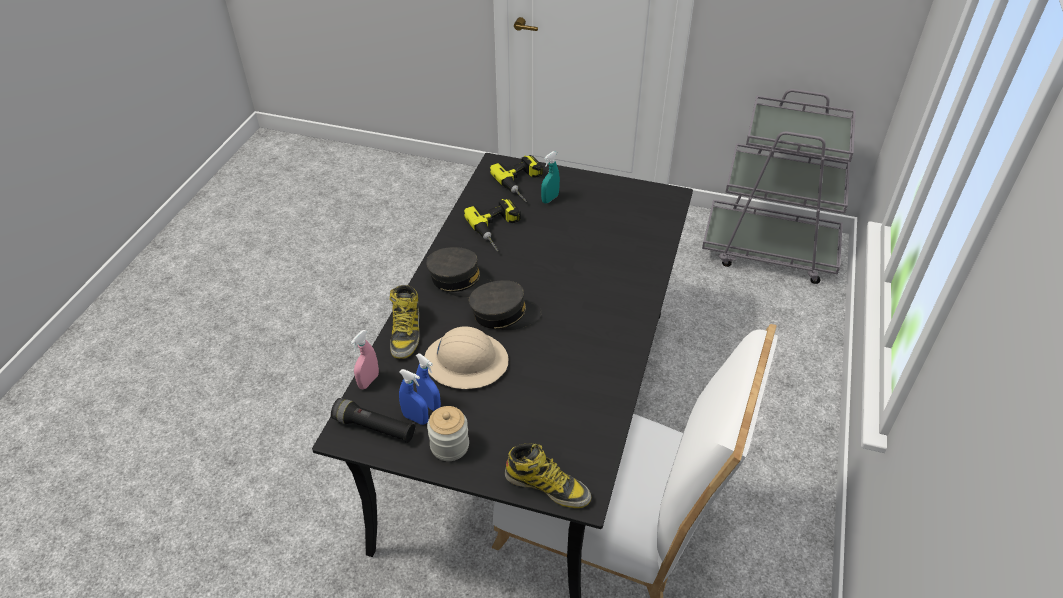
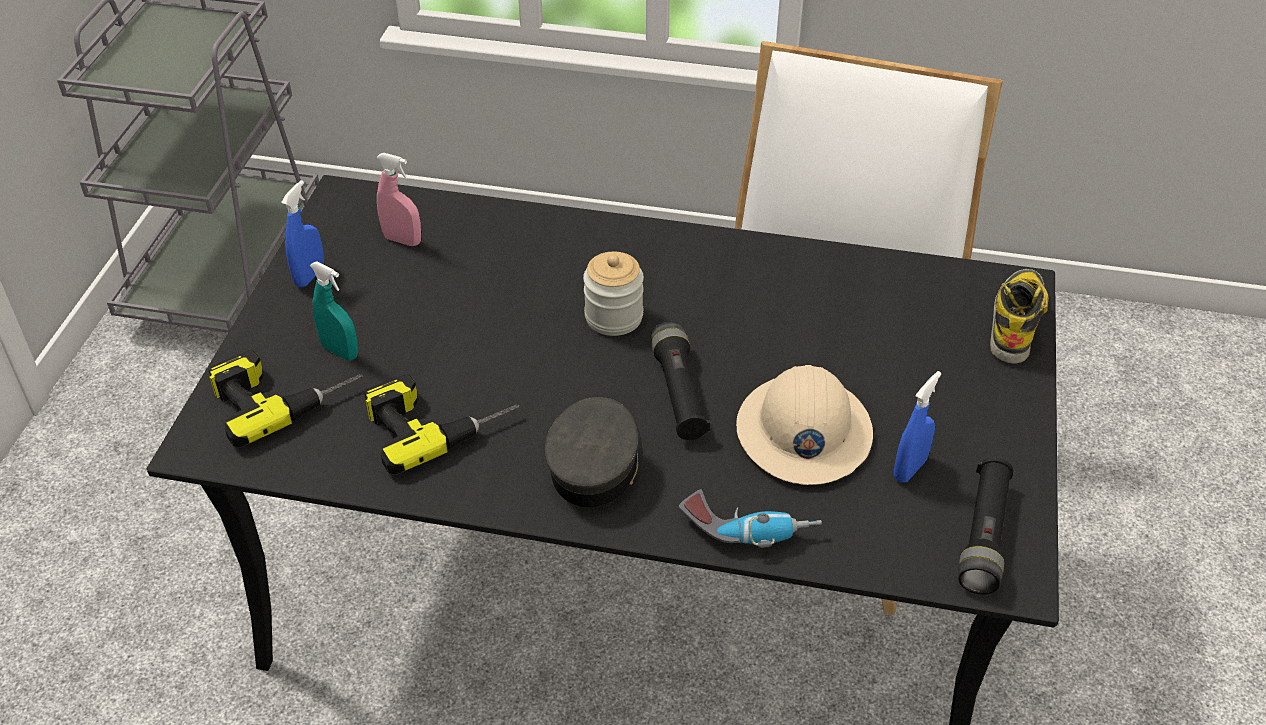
camera: 95 degrees left, 0 degrees up
pink spray bottle [350,330,379,389] -> pink spray bottle moved to [376,153,421,246]
boot [390,285,419,359] -> power drill [679,489,822,548]
blue spray bottle [399,369,428,425] -> blue spray bottle moved to [281,180,324,287]
jar [427,406,469,461] -> jar moved to [583,252,644,336]
grey cap [469,280,542,330] -> black flashlight [651,321,710,440]

